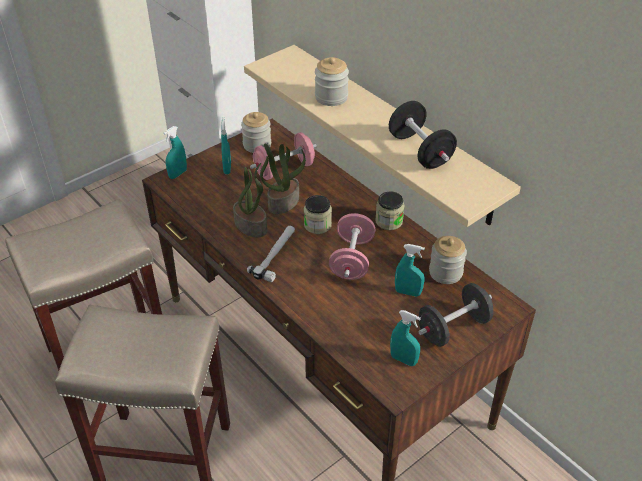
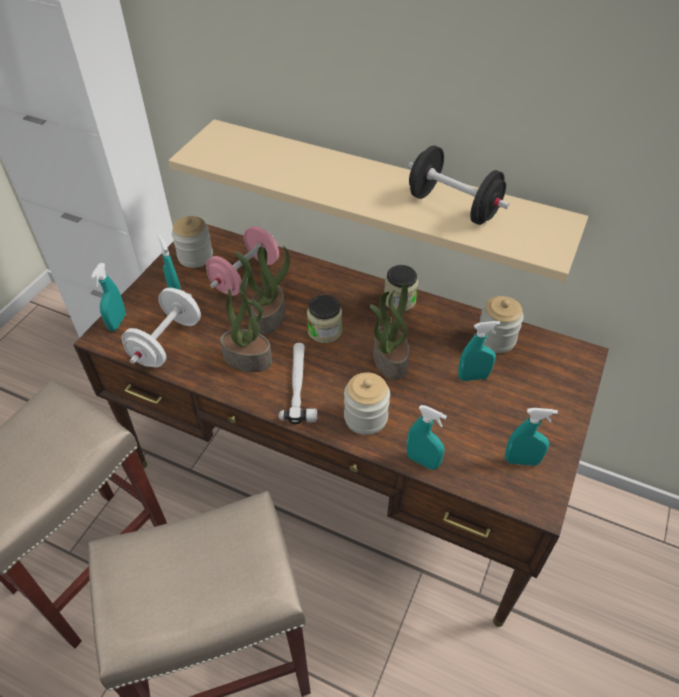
camera: 25 degrees left, 5 degrees up
jar [315,57,349,106] -> jar moved to [344,373,390,435]
pink dumbbell [329,213,375,280] -> potted plant [369,283,410,380]
black dumbbell [418,283,493,347] -> none
none -> white dumbbell [122,288,201,367]
none -> turquoise spray bottle [407,405,447,470]

